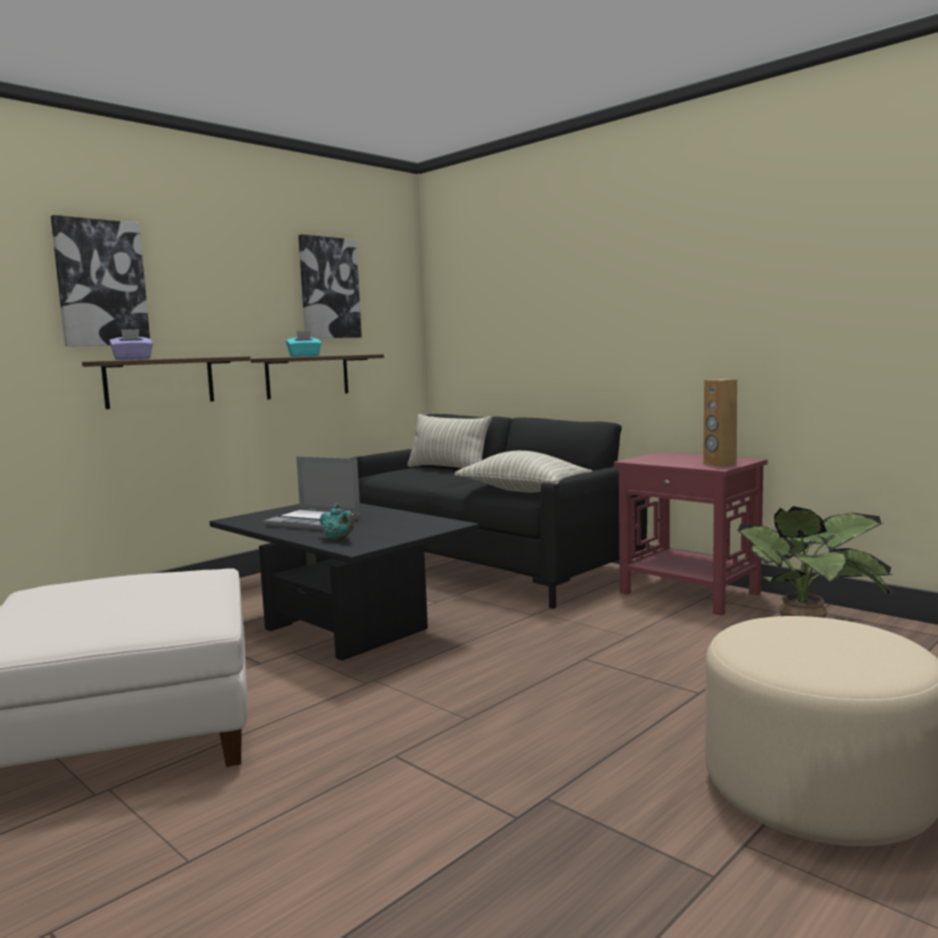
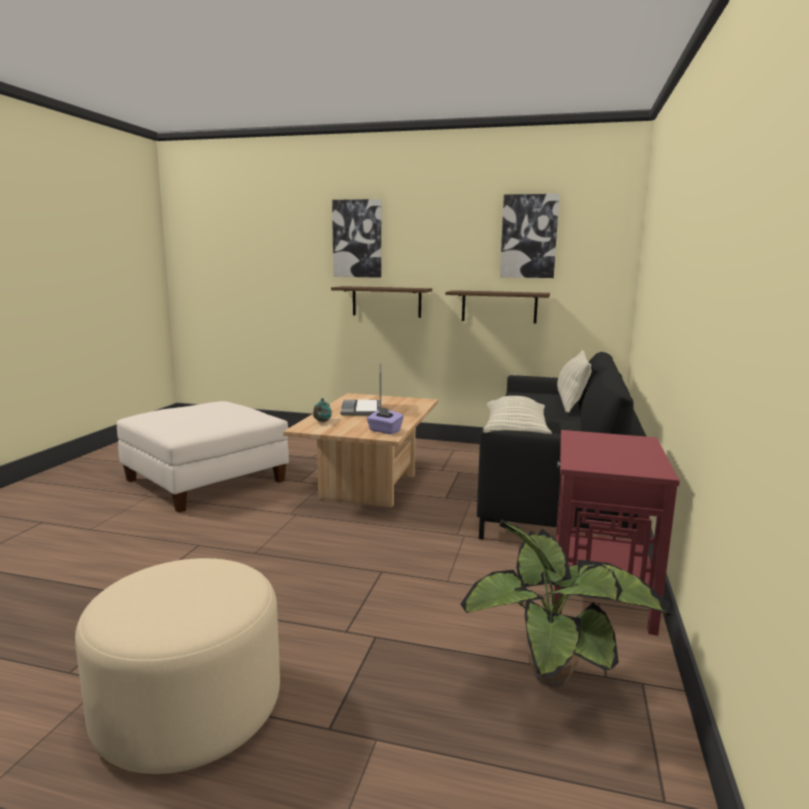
camera: 60 degrees right, 5 degrees up
purple tissue box [109,329,153,360] -> purple tissue box moved to [367,406,404,434]
black coffee table [210,503,479,661] -> beige coffee table [283,393,438,508]
turquoise tissue box [286,331,322,357] -> none
brown speaker [703,379,737,467] -> none

